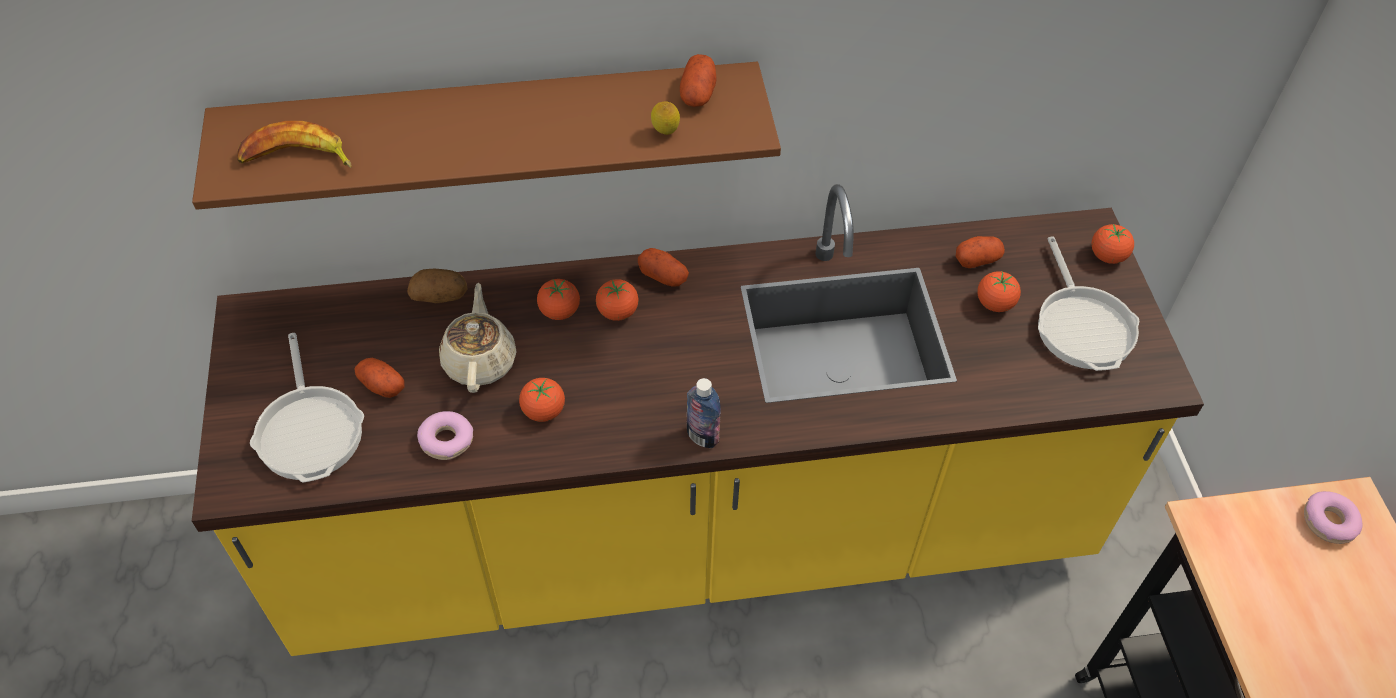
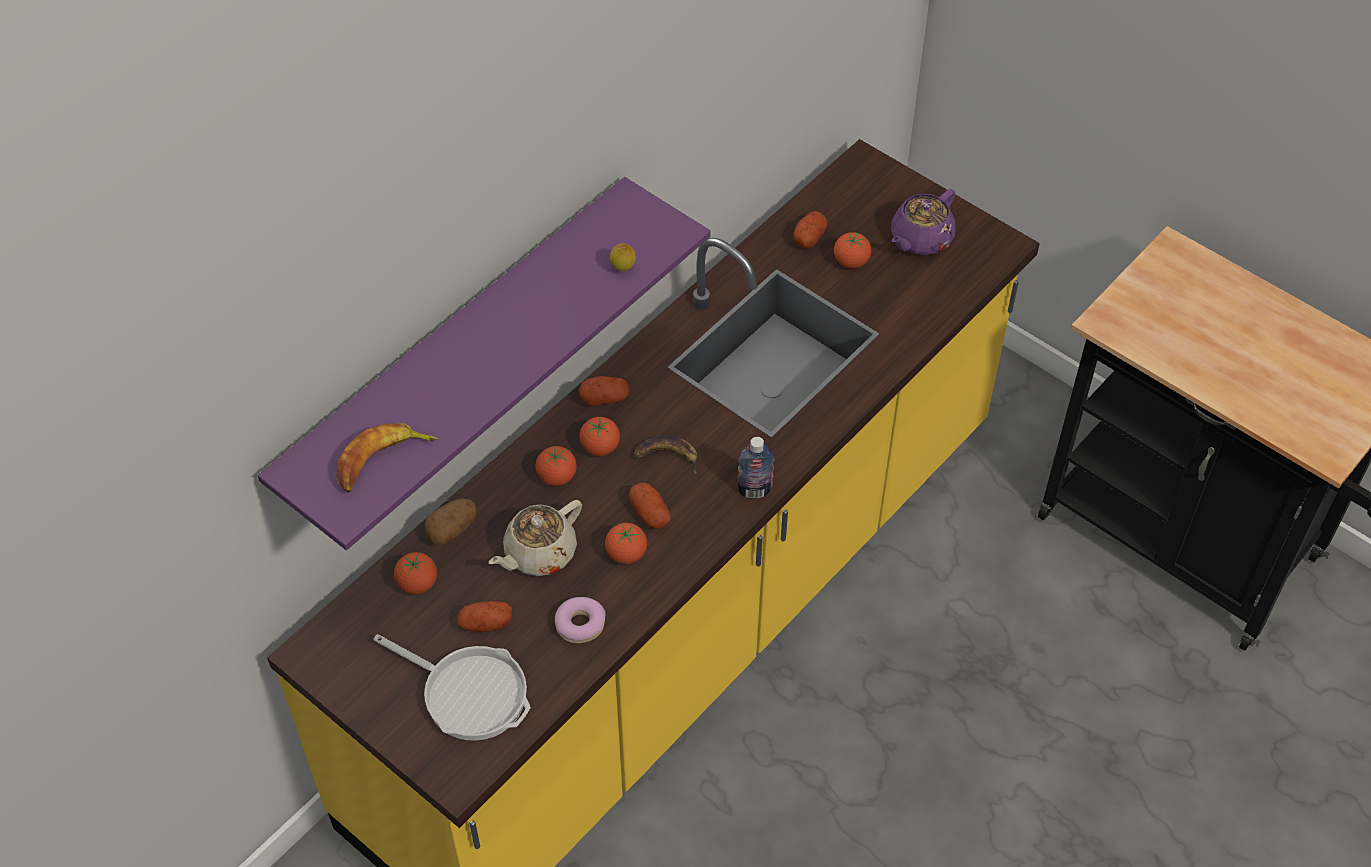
camera: 40 degrees left, 0 degrees up
brown shelf [192,62,781,210] -> purple shelf [258,177,710,550]
beige teapot [439,283,516,393] -> beige teapot turned 90 degrees counterclockwise [489,500,582,576]
potato [680,54,717,107] -> potato moved to [629,483,670,529]
frying pan [1038,236,1139,371] -> purple teapot [891,189,956,255]
tomato [1091,224,1134,264] -> tomato moved to [394,552,437,594]
donut [1304,491,1362,544] -> none
none -> banana [633,435,697,474]

